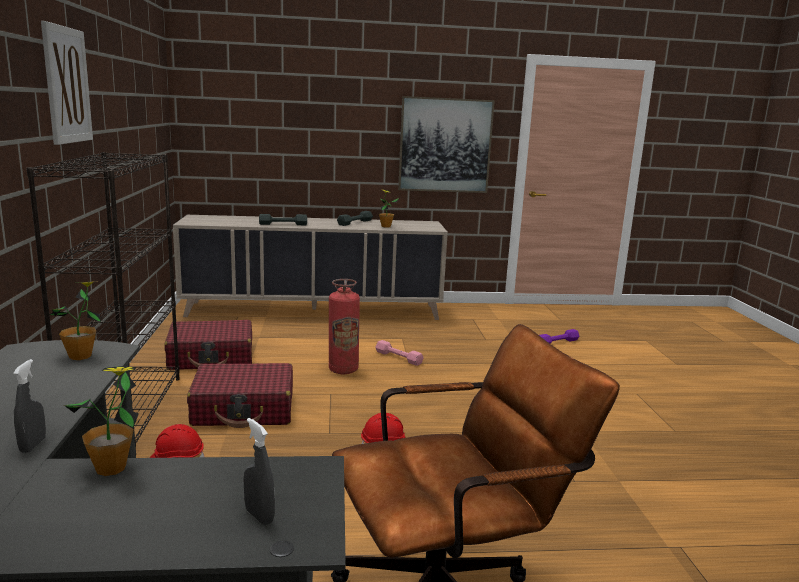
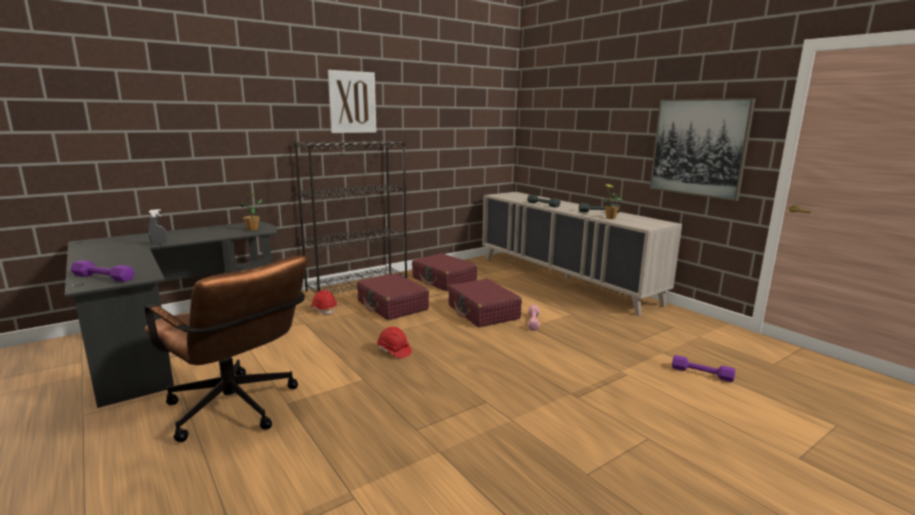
camera: 60 degrees right, 0 degrees up
potted plant [64,366,139,476] -> none
grey spray bottle [244,418,275,525] -> purple dumbbell [70,260,135,282]
fire extinguisher [329,279,360,374] -> red suitcase [448,279,522,327]

